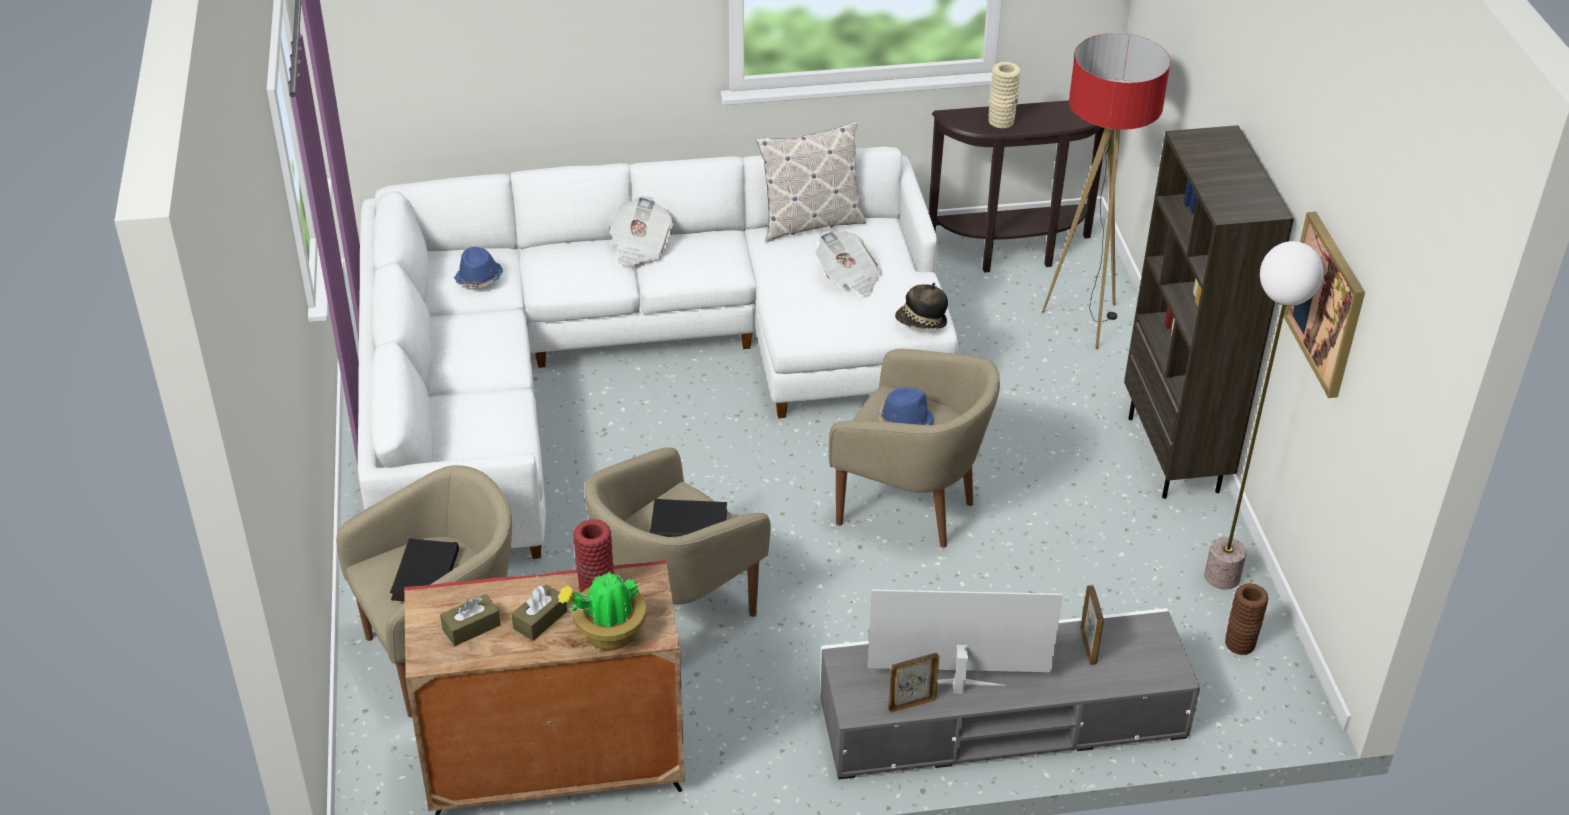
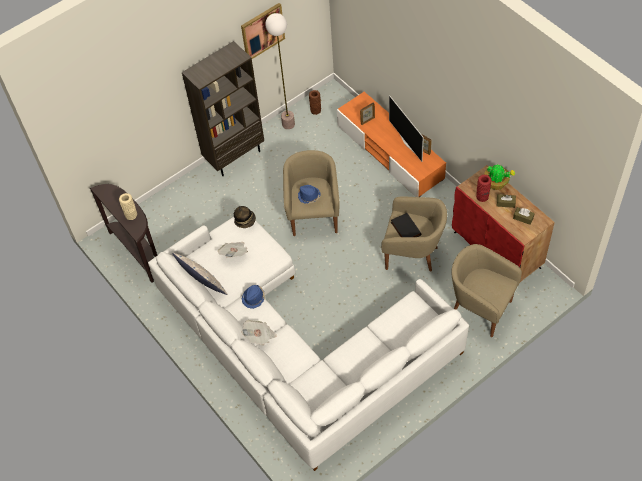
camera: 115 degrees left, 15 degrees up
black book [390,538,459,601] -> none
blue hat [454,247,503,287] -> blue hat moved to [242,285,265,309]
grey tv stand [820,608,1200,779] -> orange tv stand [337,92,446,197]
floor lamp [1042,33,1171,349] -> none

